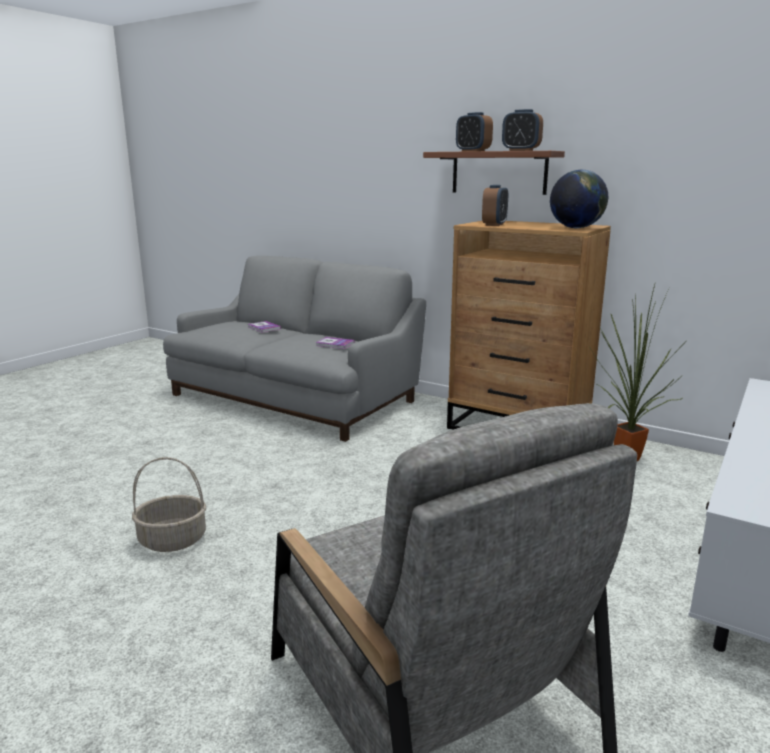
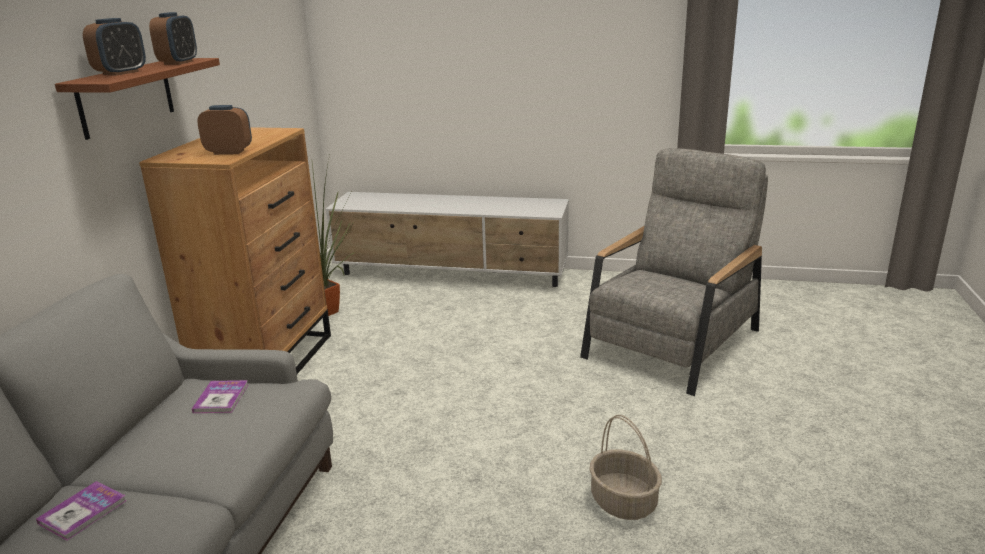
camera: 110 degrees left, 5 degrees up
globe [550,170,608,229] -> none

